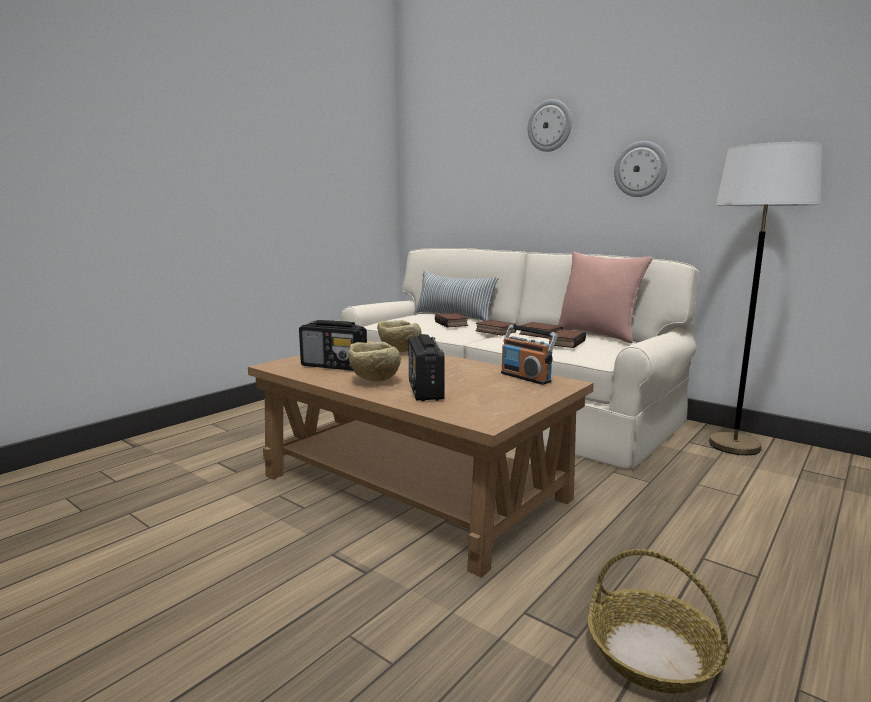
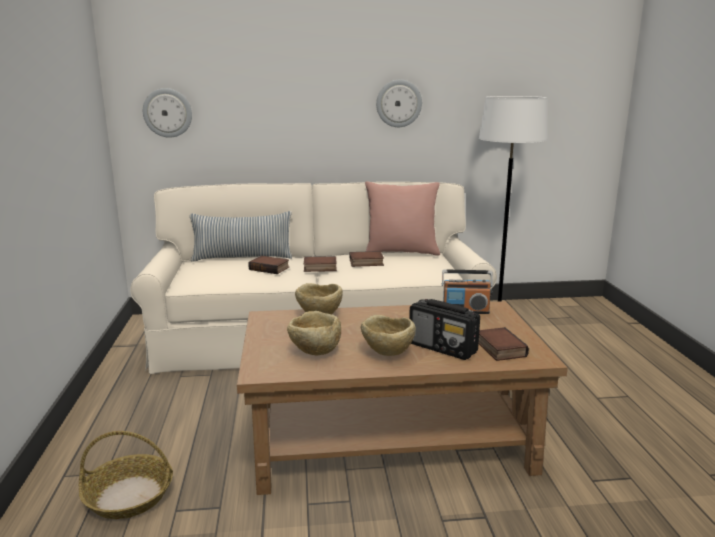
camera: 45 degrees left, 5 degrees up
radio [299,320,367,371] -> beige bowl [287,311,341,356]
wall clock [528,99,572,152] -> wall clock moved to [143,88,192,138]
book [548,329,586,348] -> book moved to [478,327,529,361]
basket [588,549,730,694] -> basket moved to [79,431,173,519]

